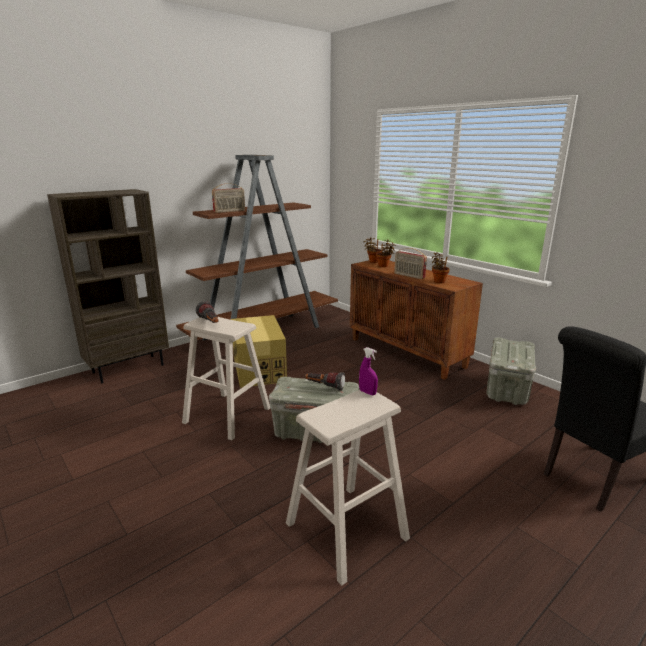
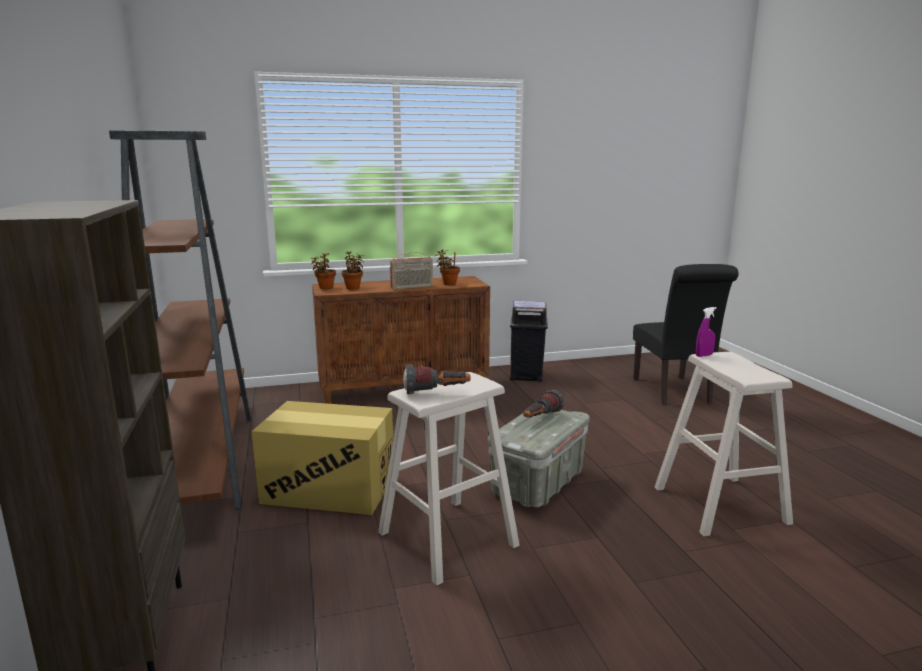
camera: 65 degrees left, 5 degrees down
radio [212,183,245,213] -> none
grey storage box [486,338,536,405] -> brown trash can [509,301,548,382]

